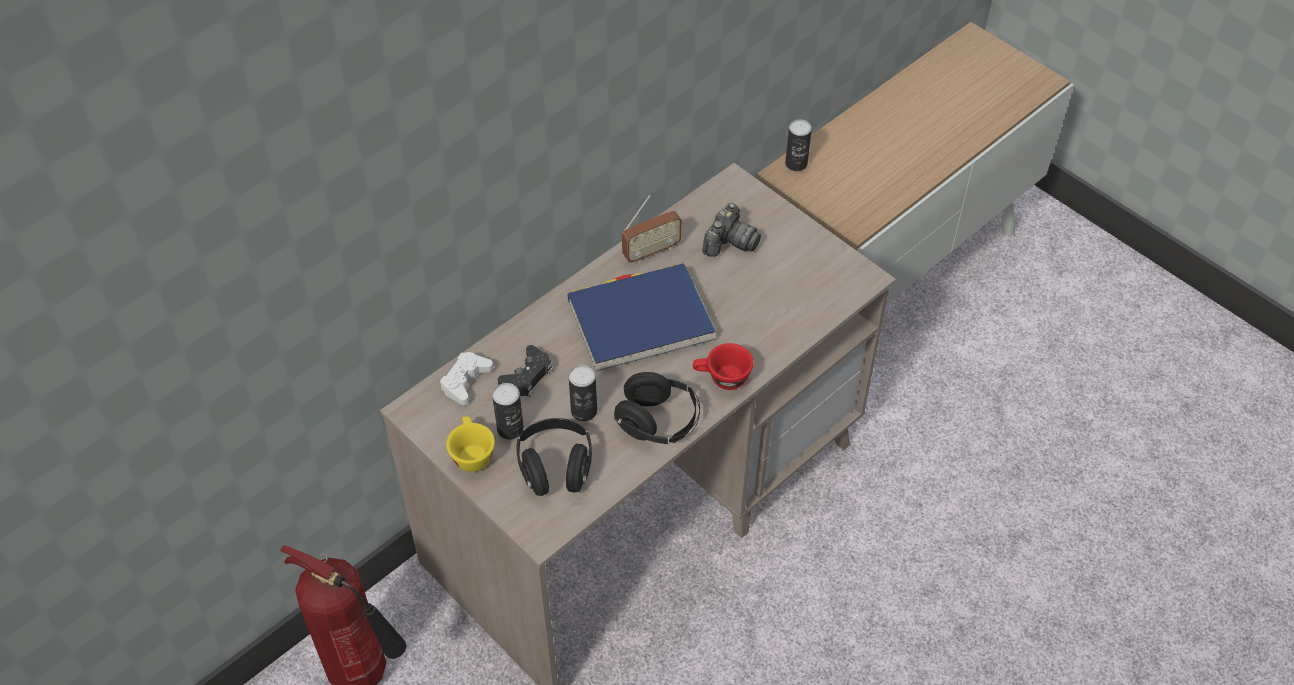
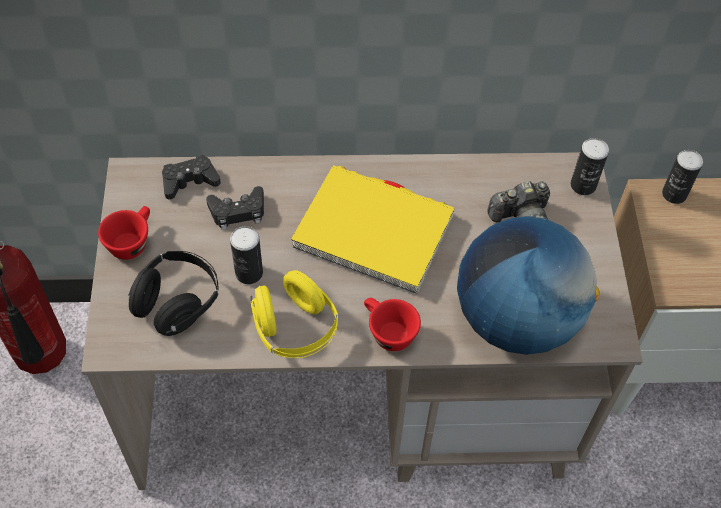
camera: 40 degrees right, 5 degrees up
white game controller [440,352,493,405] -> black game controller [162,155,221,200]
yellow cup [446,416,495,472] -> red cup [98,206,150,260]
can [492,383,524,440] -> can moved to [571,138,609,195]
blue book [568,263,716,372] -> yellow book [291,165,454,294]
black headphones [614,372,700,444] -> yellow headphones [250,270,339,358]
radio [622,195,682,263] -> none
none -> globe [457,216,600,355]

